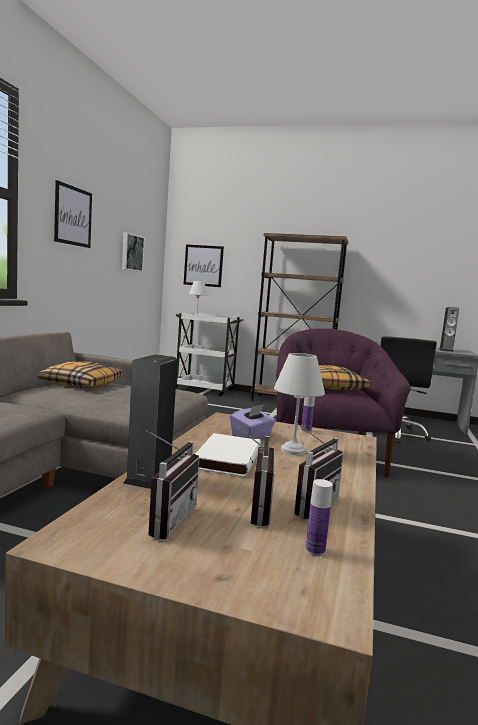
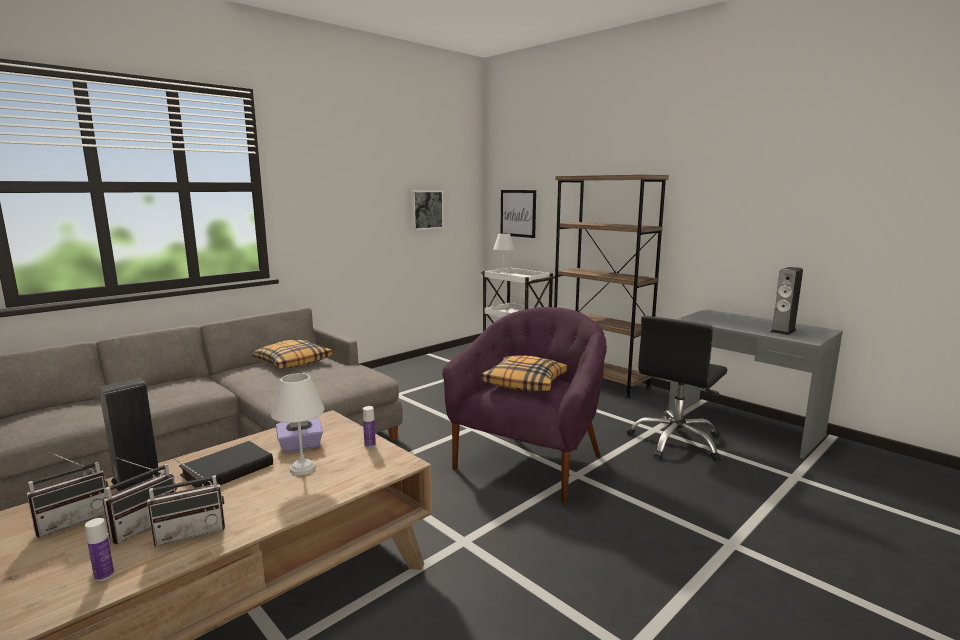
camera: 30 degrees right, 5 degrees up
picture [54,180,92,248] -> none
white book [195,433,261,478] -> black book [179,441,273,488]

